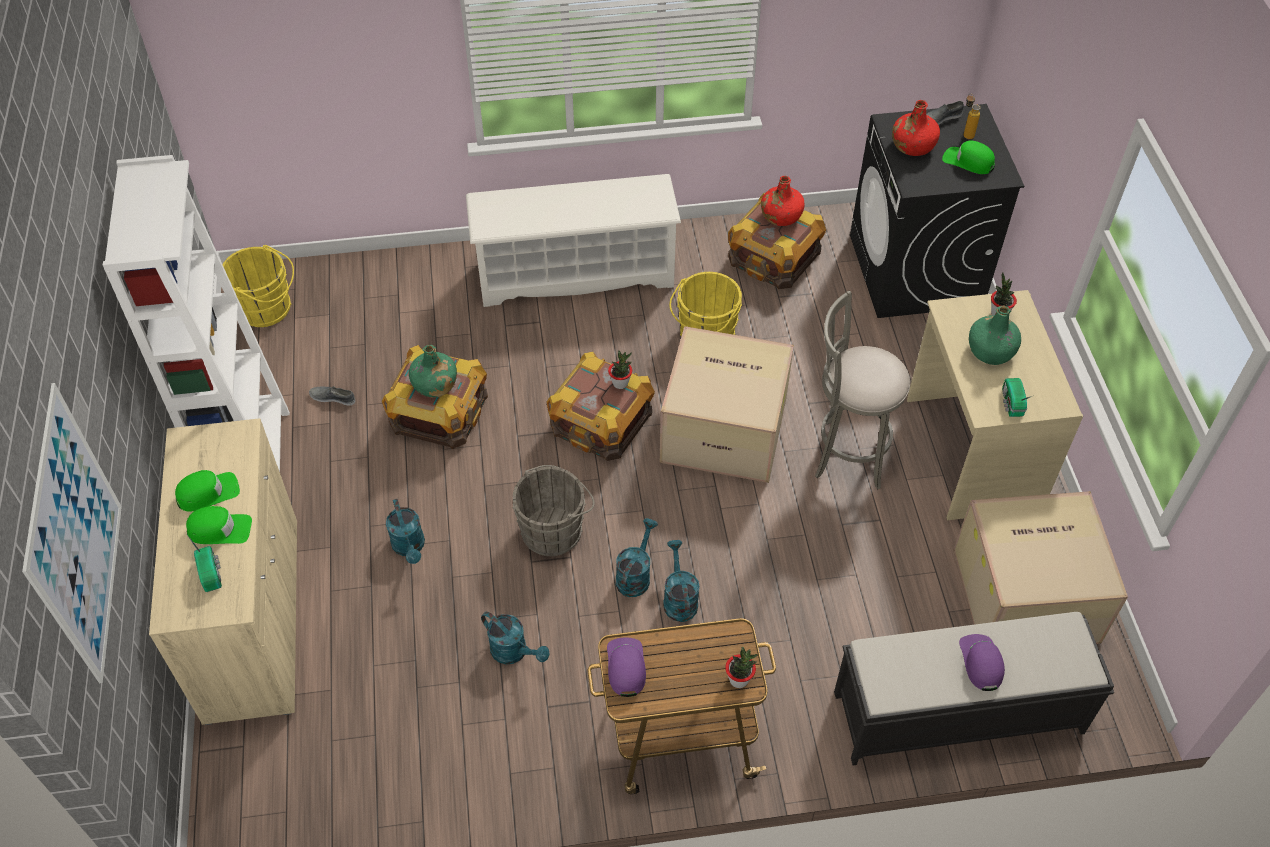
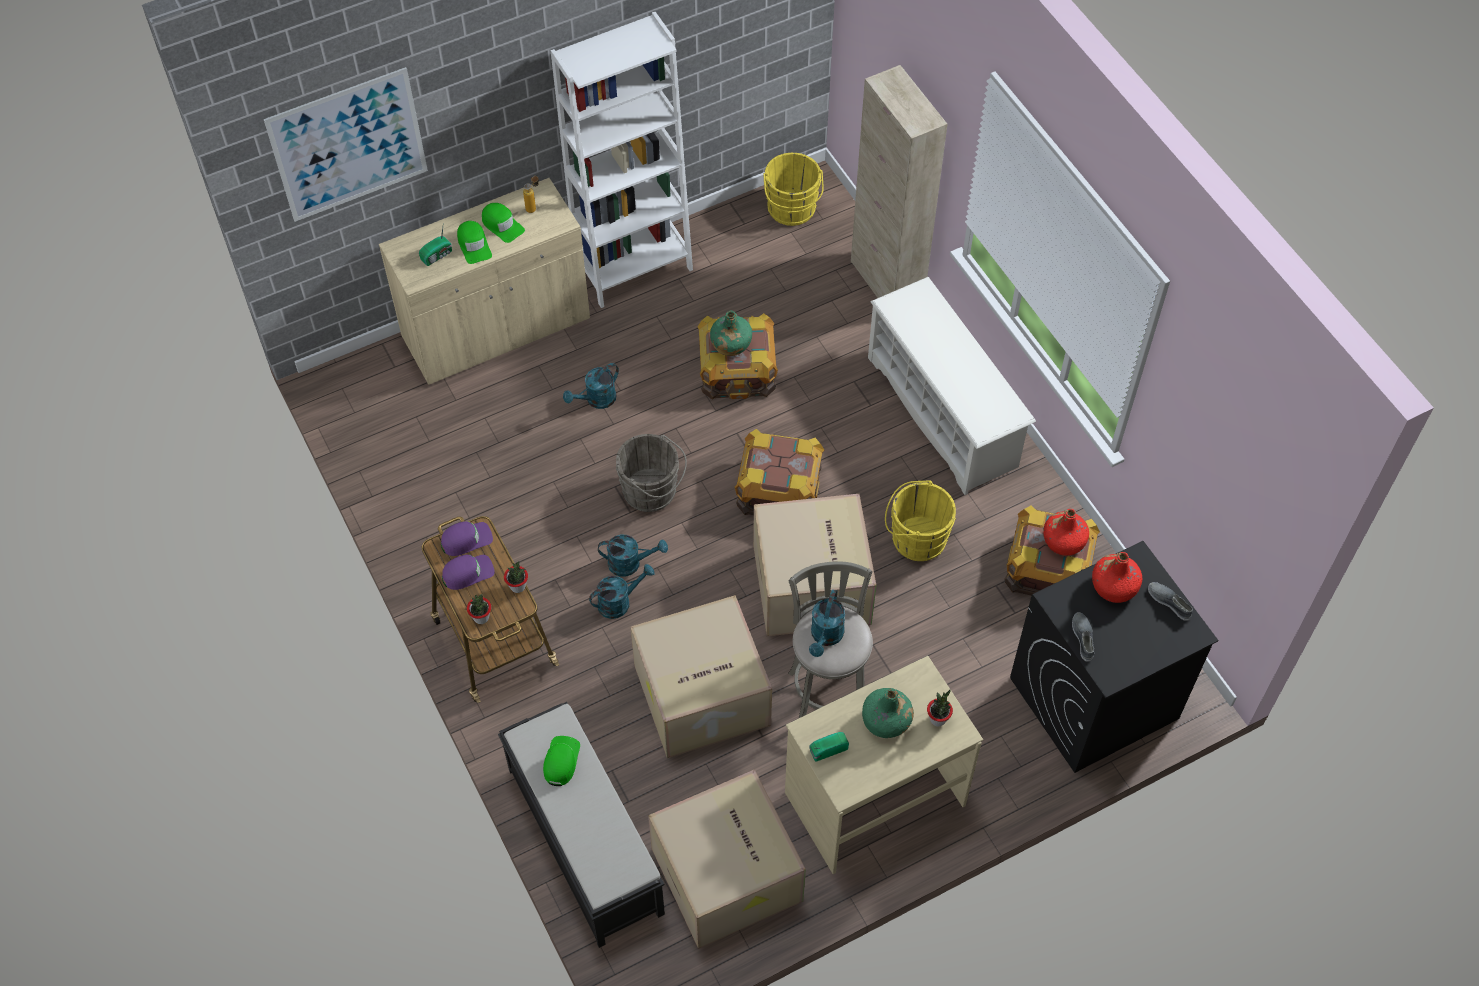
camera: 70 degrees right, 5 degrees up
grey shoe [309,386,355,406] -> grey shoe moved to [1072,612,1095,662]
turquoise watering can [481,612,550,665] -> turquoise watering can moved to [809,589,845,657]
potted plant [608,350,632,389] -> potted plant moved to [504,561,528,593]
green cap [942,141,995,174] -> green cap moved to [543,736,580,786]
purple cap [959,634,1005,691] -> purple cap moved to [442,555,495,590]
bottle [964,93,980,139] -> bottle moved to [523,175,539,213]
none -> cardboard box [630,595,772,758]
none -> beige cabinet [851,65,948,298]

